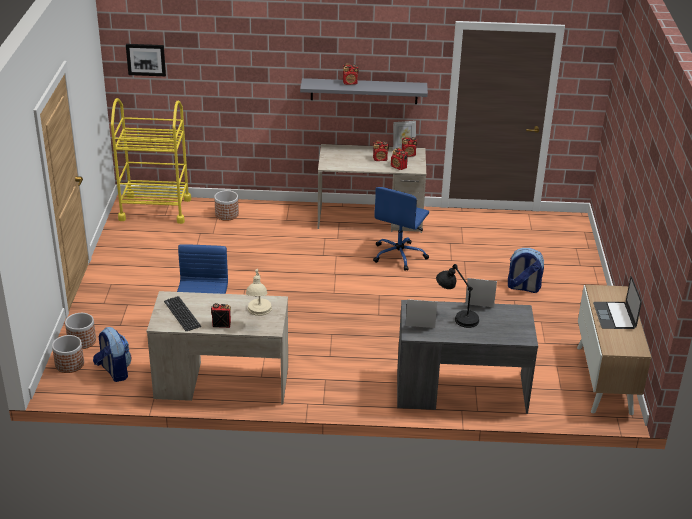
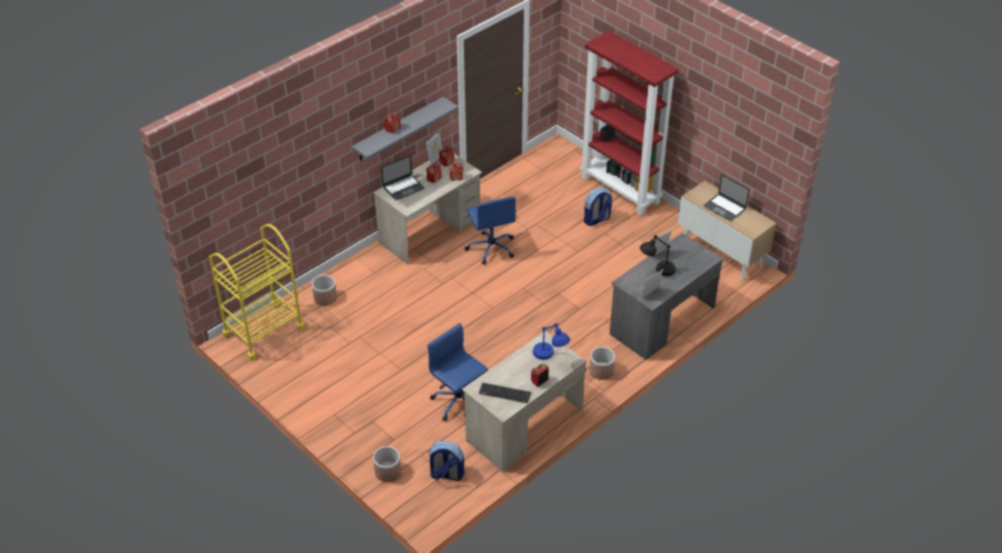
camera: 45 degrees left, 10 degrees up
planter [52,335,84,373] -> planter moved to [589,347,615,380]
picture [126,44,166,76] -> none
beige table lamp [246,269,272,316] -> blue table lamp [533,323,570,360]
none -> laptop [381,155,425,201]
none -> red bookcase [580,31,679,215]

